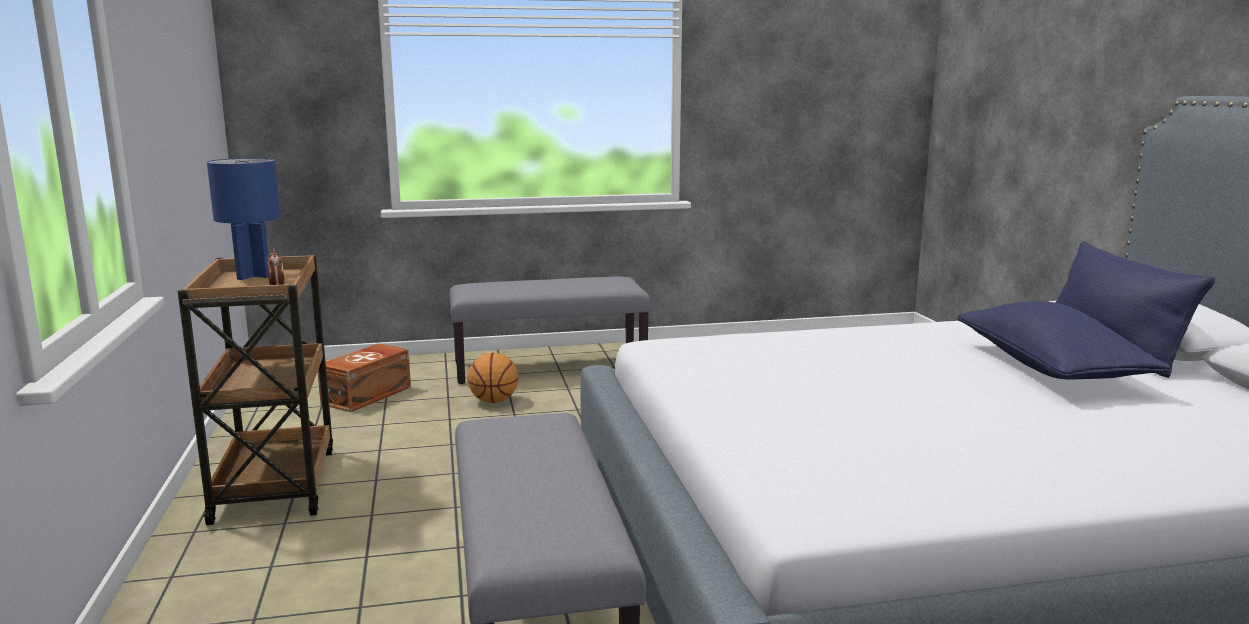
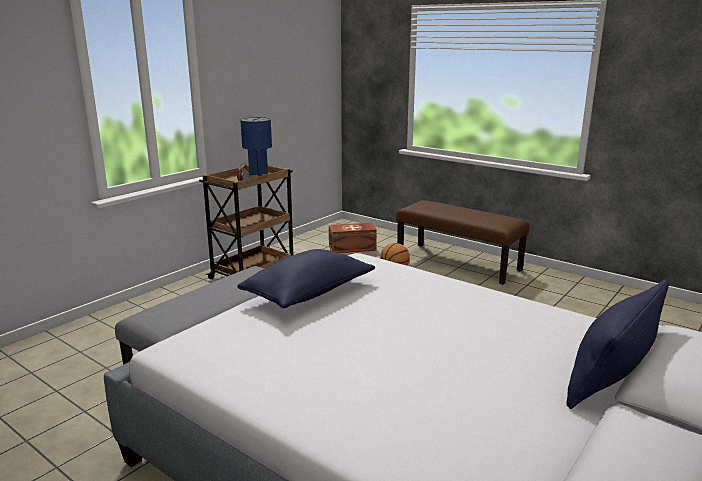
camera: 50 degrees right, 5 degrees up
grey bench [450,276,651,384] -> brown bench [396,200,529,285]
blue pillow [957,301,1171,380] -> blue pillow moved to [237,249,375,308]

